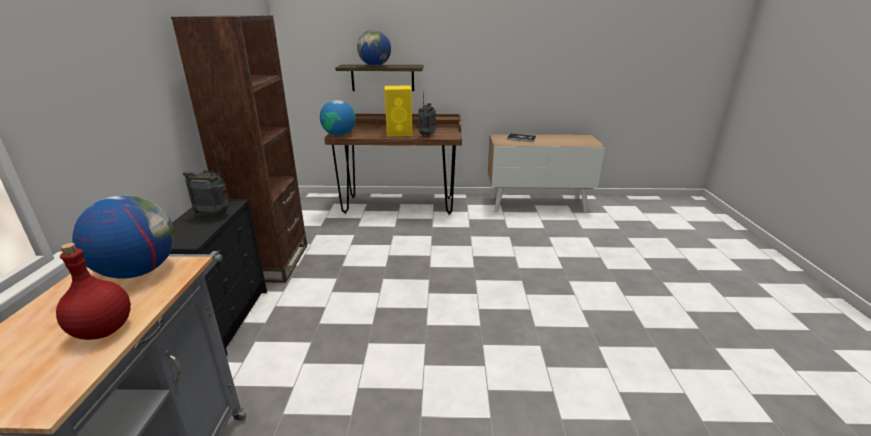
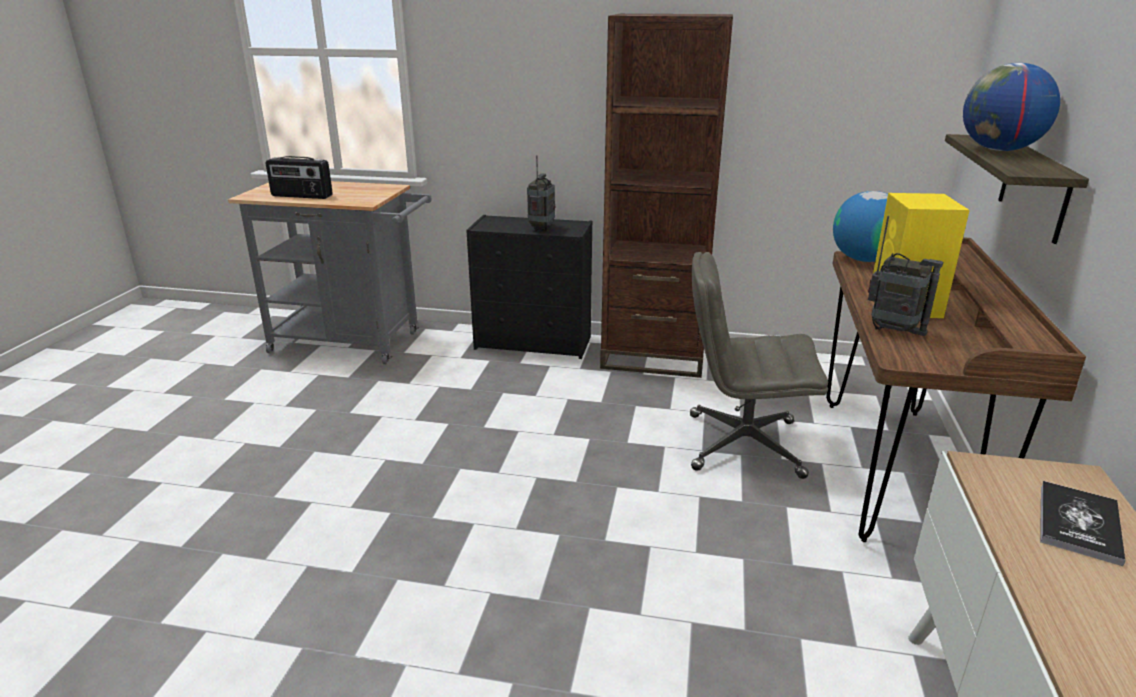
camera: 100 degrees right, 0 degrees up
red bottle [56,243,131,340] -> radio [266,156,333,199]
globe [72,195,175,279] -> none
none -> grey office chair [690,252,828,479]

